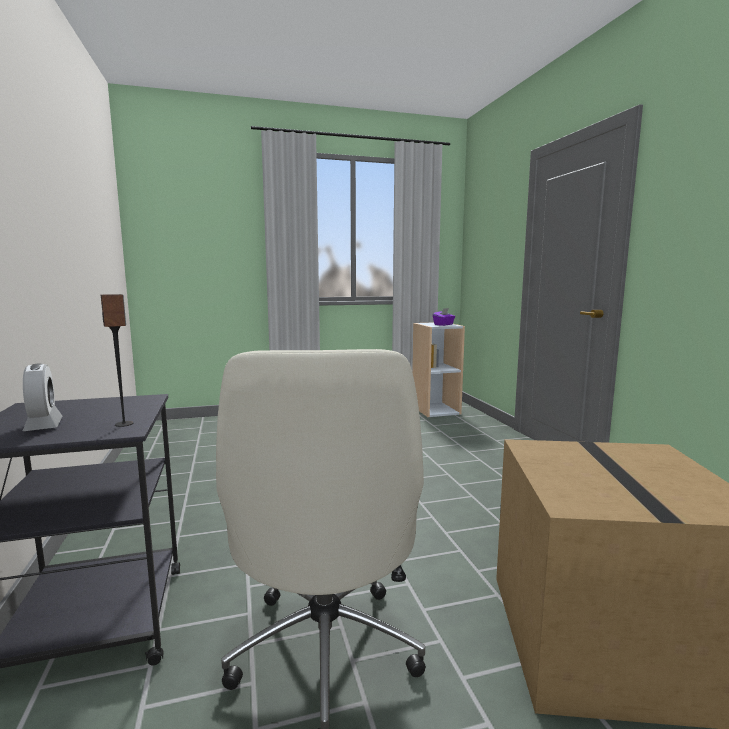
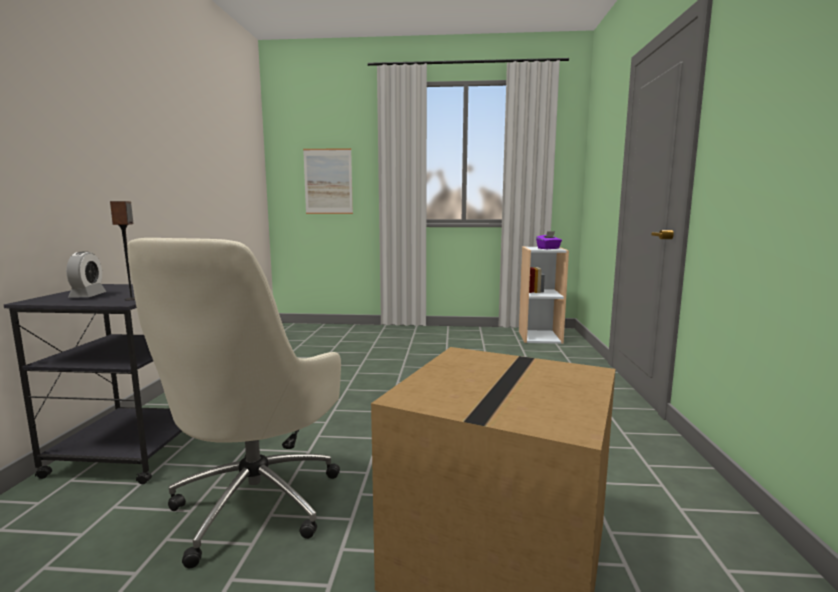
camera: 20 degrees right, 0 degrees up
none -> picture [303,148,353,214]

